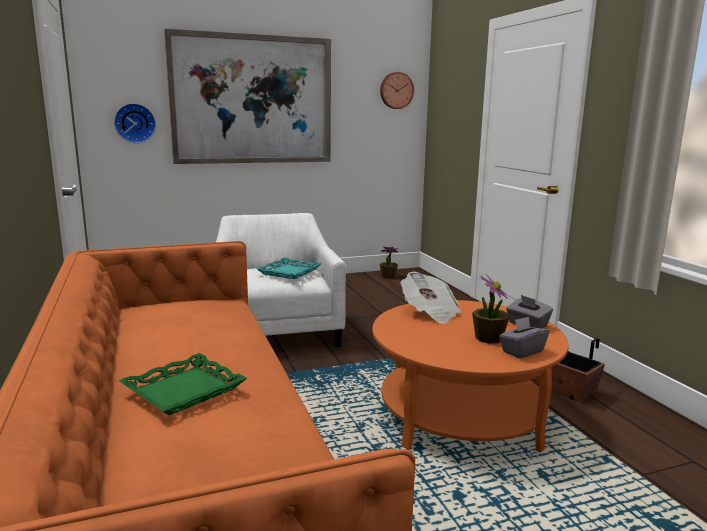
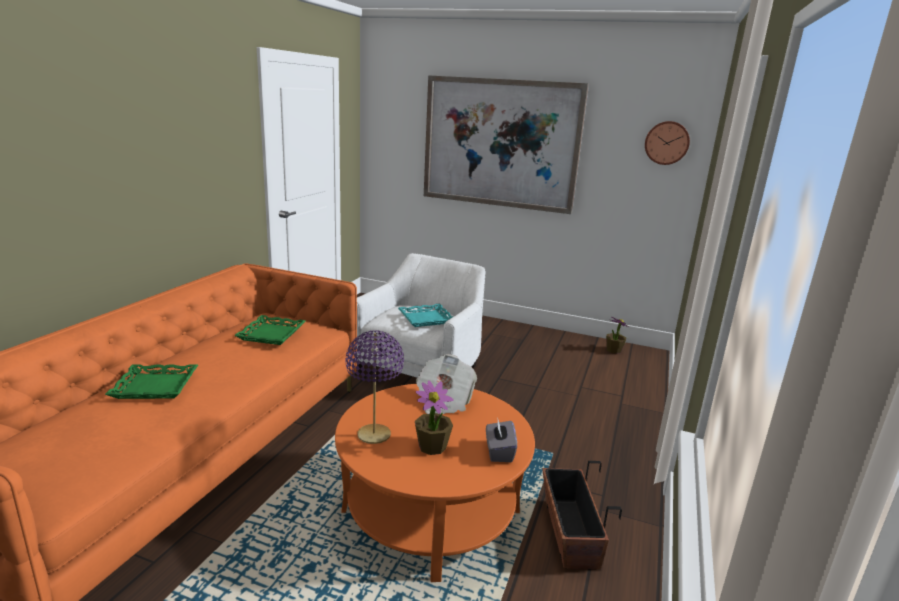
camera: 40 degrees right, 5 degrees up
wall clock [114,103,156,144] -> none
grey tissue box [499,317,549,358] -> none
none -> green tray [234,315,305,345]
none -> purple table lamp [346,330,404,444]

